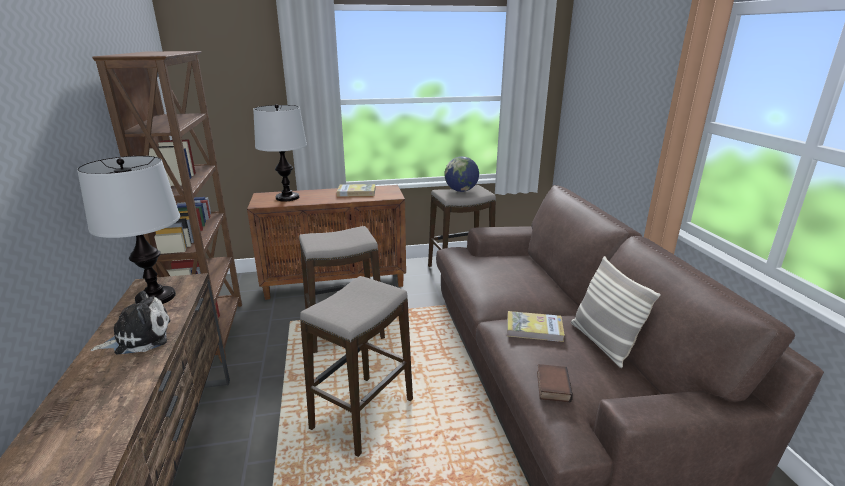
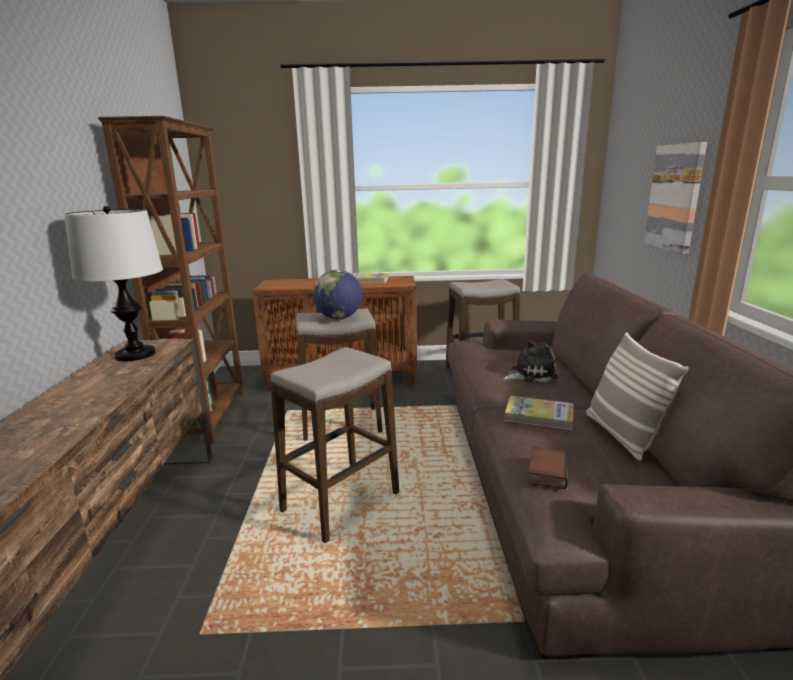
camera: 10 degrees right, 5 degrees down
plush toy [91,291,171,355] -> plush toy moved to [503,340,558,382]
table lamp [253,104,307,202] -> none
globe [444,157,479,192] -> globe moved to [313,270,362,319]
none -> picture [644,142,707,254]

